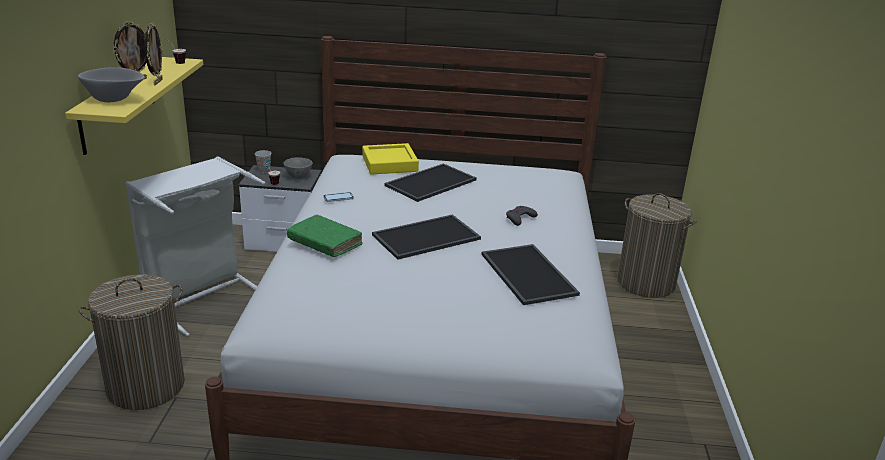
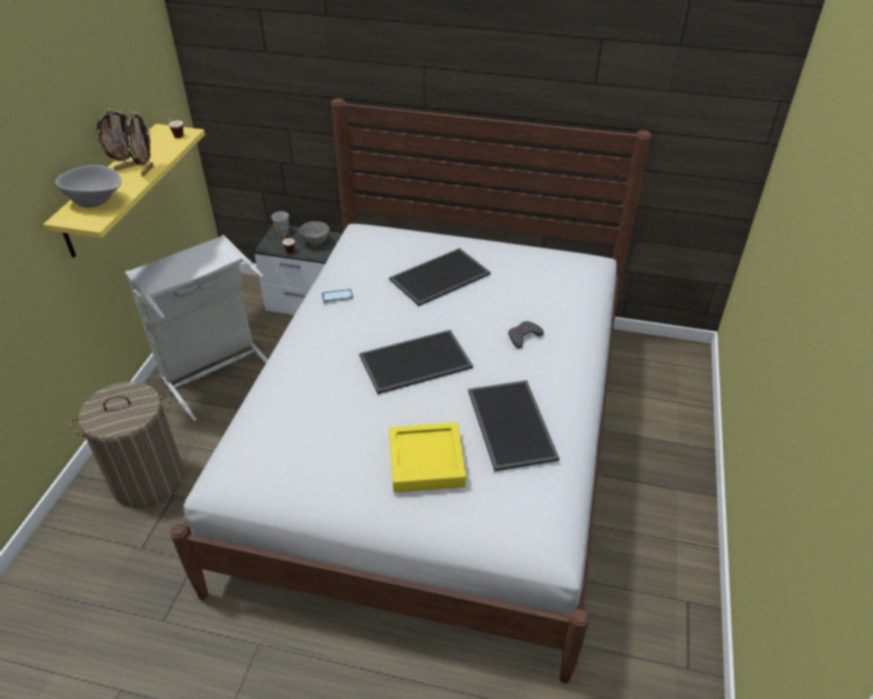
camera: 10 degrees right, 15 degrees up
green book [287,215,363,257] -> none
yellow tray [362,143,419,175] -> yellow tray moved to [389,423,466,493]
laundry basket [617,193,697,298] -> none

